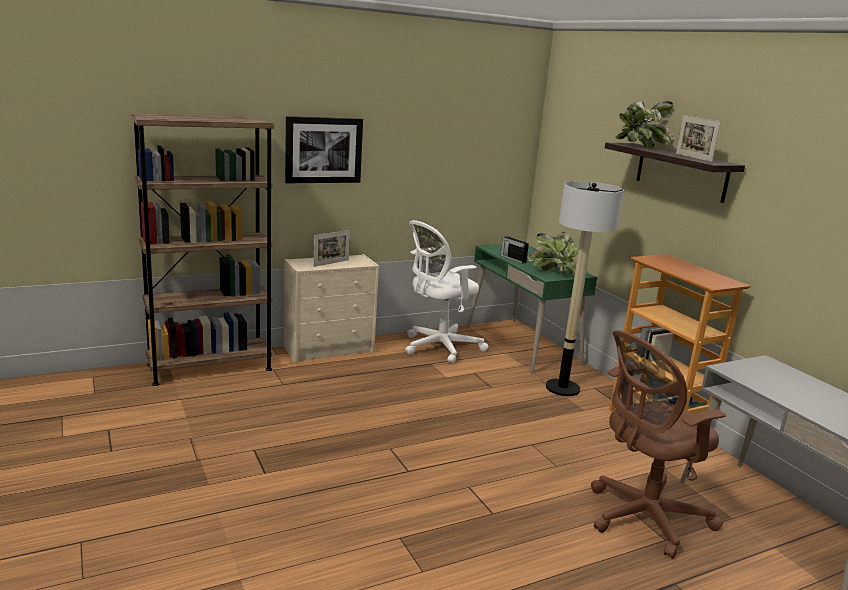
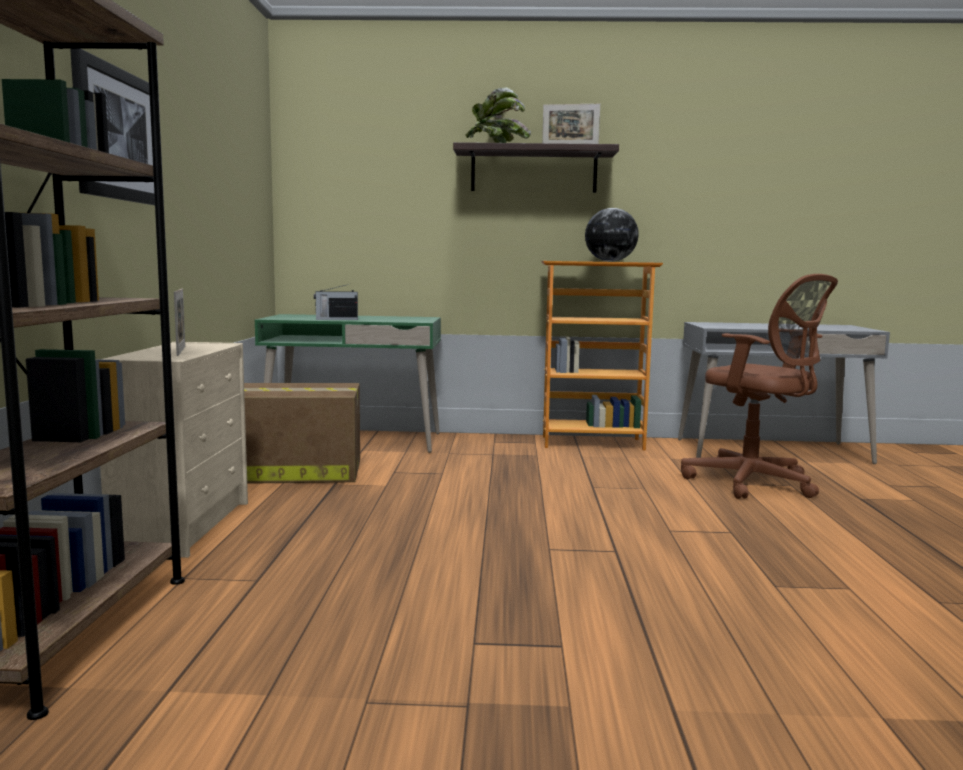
camera: 60 degrees left, 10 degrees down
white office chair [405,220,489,364] -> cardboard box [244,383,360,484]
potted plant [528,232,578,274] -> none
floor lamp [546,181,624,396] -> none
brown office chair [591,330,726,559] -> brown office chair turned 45 degrees counterclockwise [681,274,838,499]
none -> globe [585,208,639,262]

